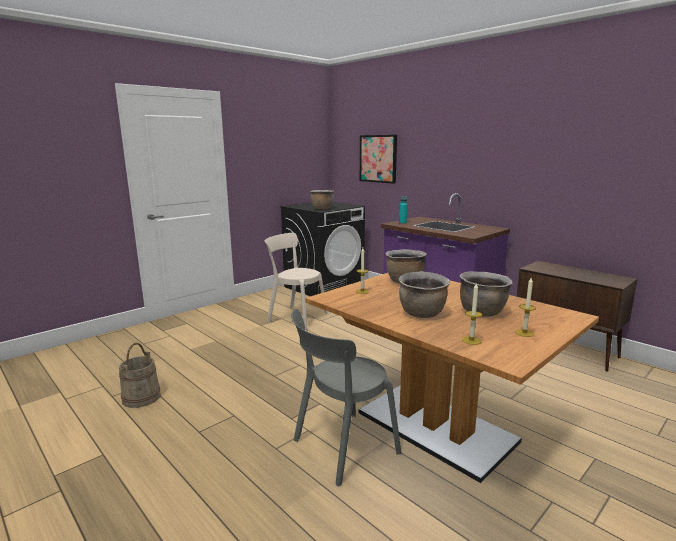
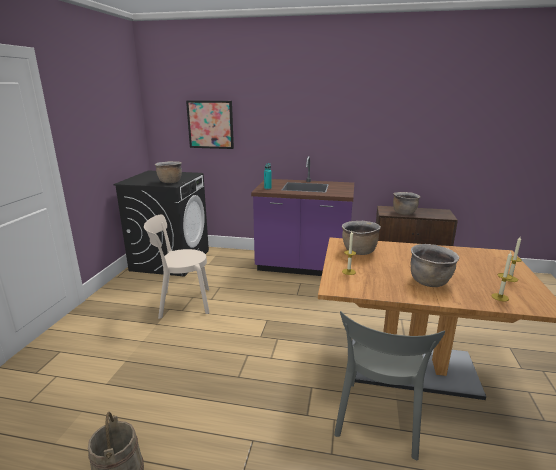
camera: 35 degrees left, 5 degrees up
brown cooking pot [460,271,513,317] -> brown cooking pot moved to [393,192,421,215]

